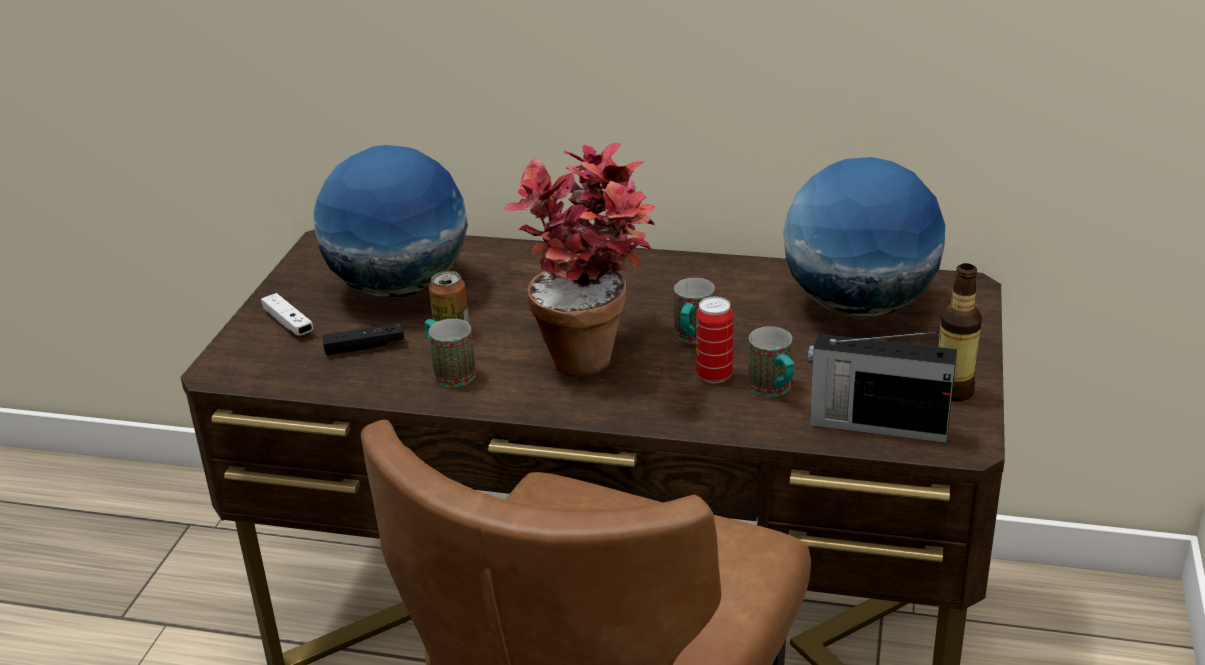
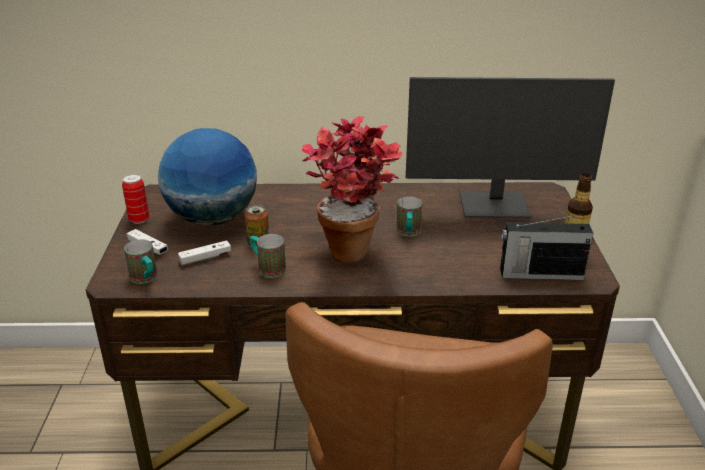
camera: 15 degrees left, 0 degrees up
black game controller [322,323,404,355] -> white game controller [178,240,231,265]
can [696,297,733,383] -> can moved to [122,174,149,224]
mug [748,326,794,397] -> mug moved to [124,239,157,284]
globe [783,157,945,317] -> monitor [406,77,615,218]

